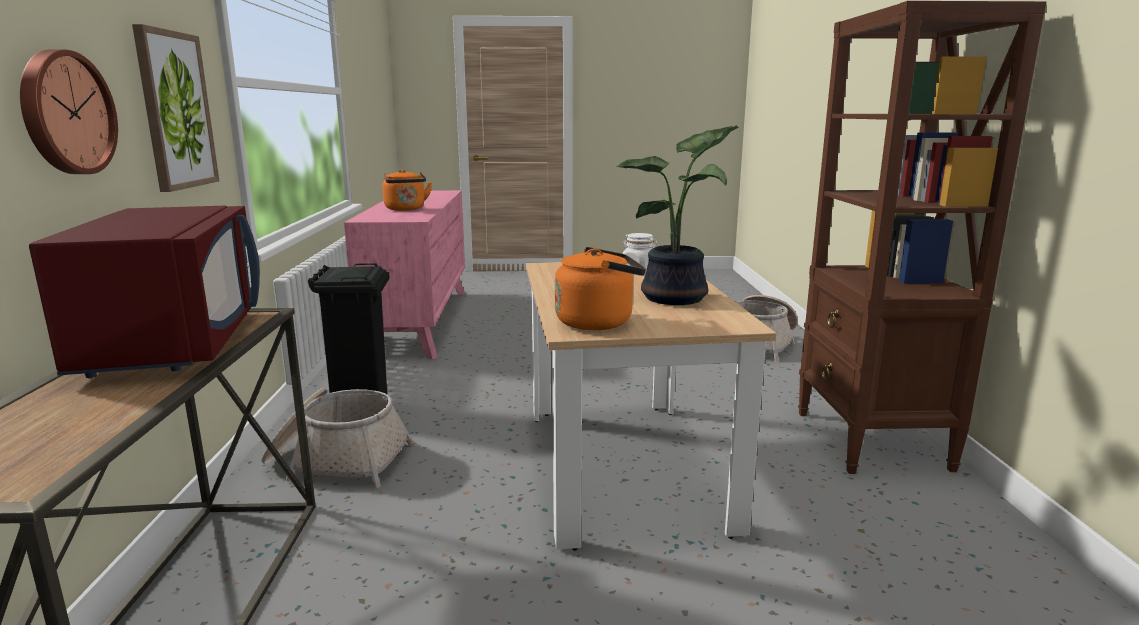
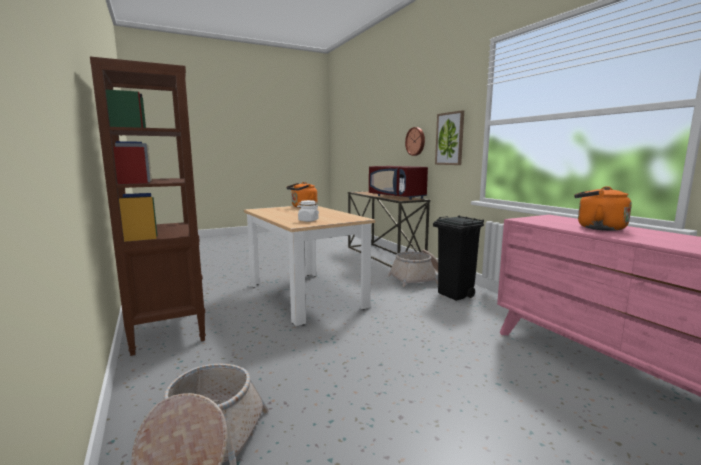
camera: 155 degrees right, 5 degrees down
potted plant [616,125,738,305] -> none

